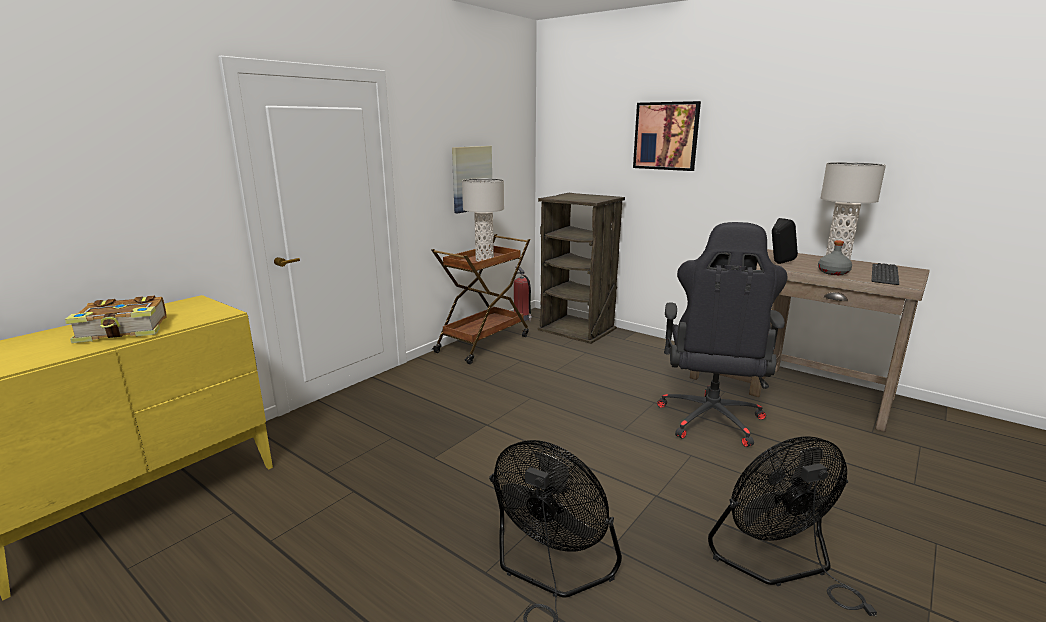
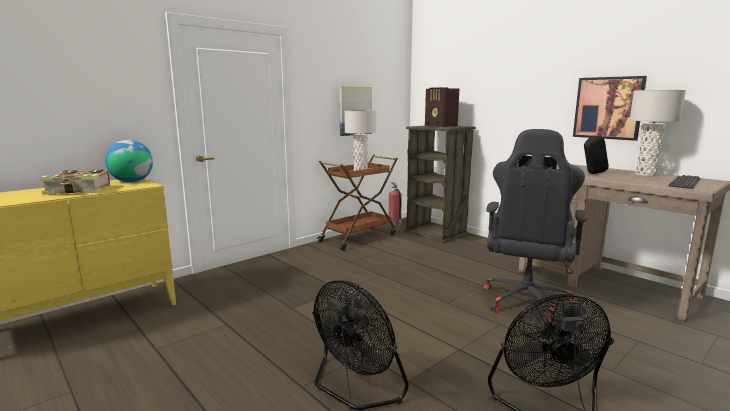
camera: 10 degrees right, 5 degrees down
picture [633,101,701,171] -> picture moved to [573,76,647,141]
grey bottle [818,240,852,275] -> none
none -> globe [105,140,153,182]
none -> radio [425,87,459,127]

